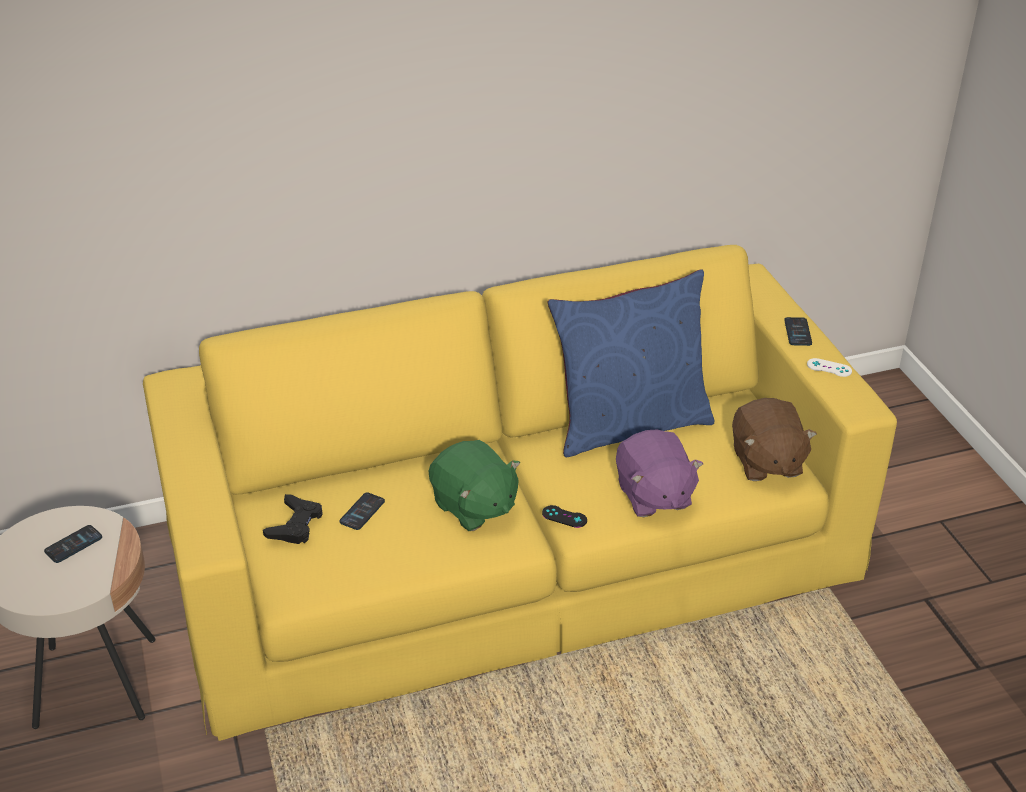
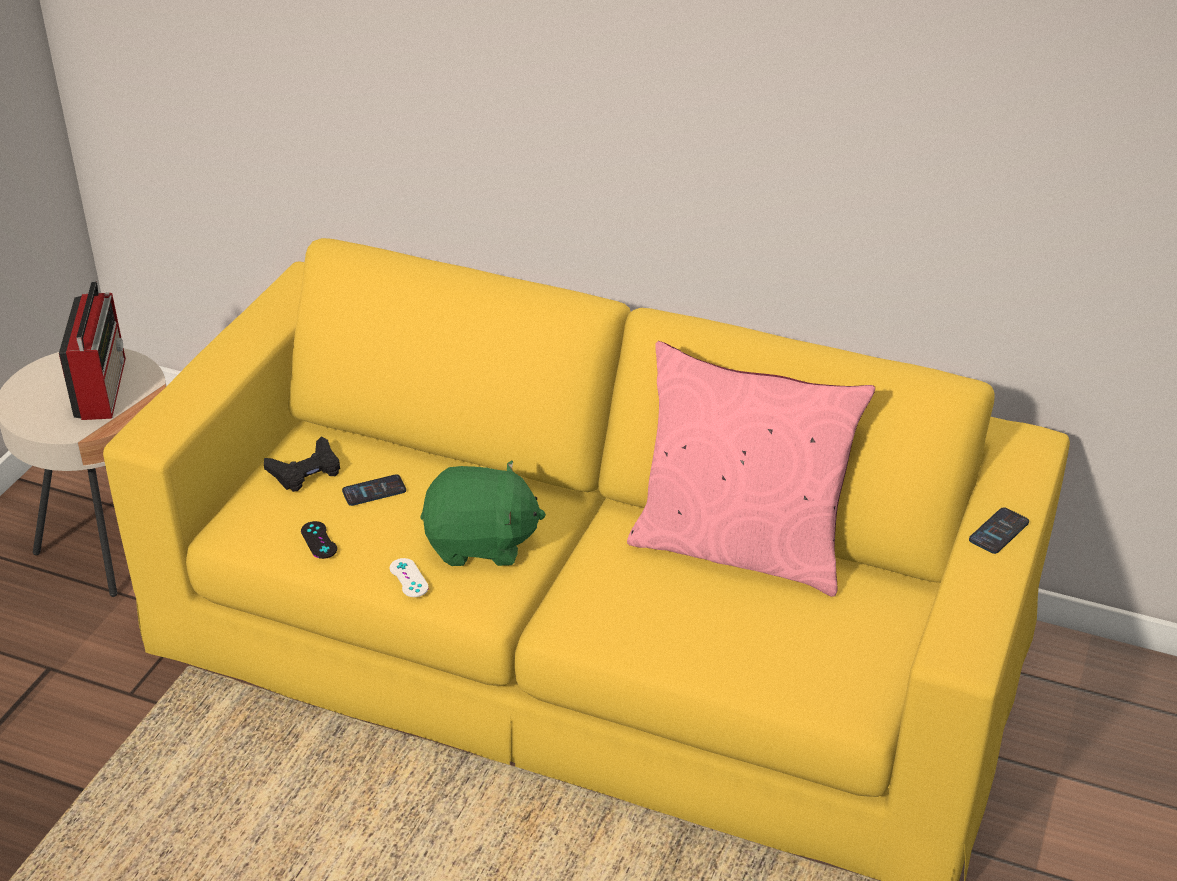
camera: 40 degrees right, 0 degrees up
phone [44,525,102,563] -> radio [59,281,126,420]
green plush toy [429,440,520,531] -> green plush toy turned 90 degrees counterclockwise [420,460,546,566]
black game controller [542,505,587,528] -> black game controller moved to [301,521,337,559]
blue pillow [548,269,715,457] -> pink pillow [627,341,875,597]
purple plush toy [616,430,703,517] -> none
brown plush toy [732,398,817,481] -> none
white game controller [807,358,852,377] -> white game controller moved to [390,558,429,597]

